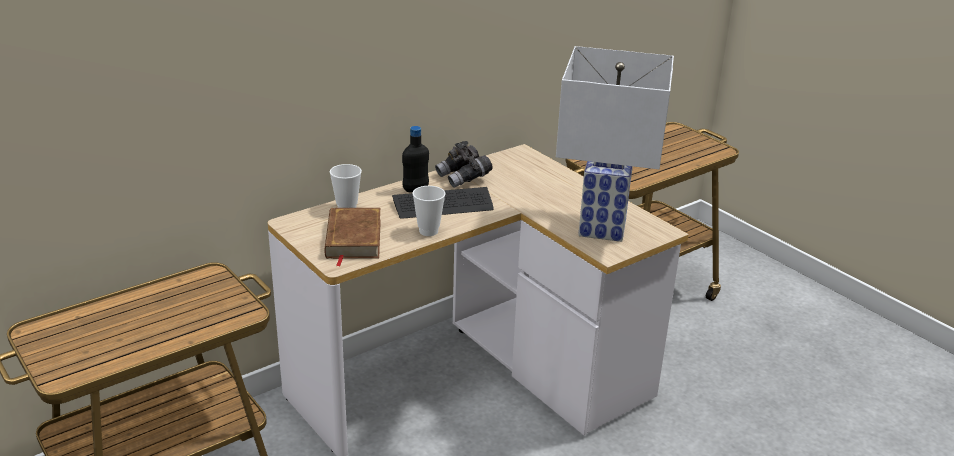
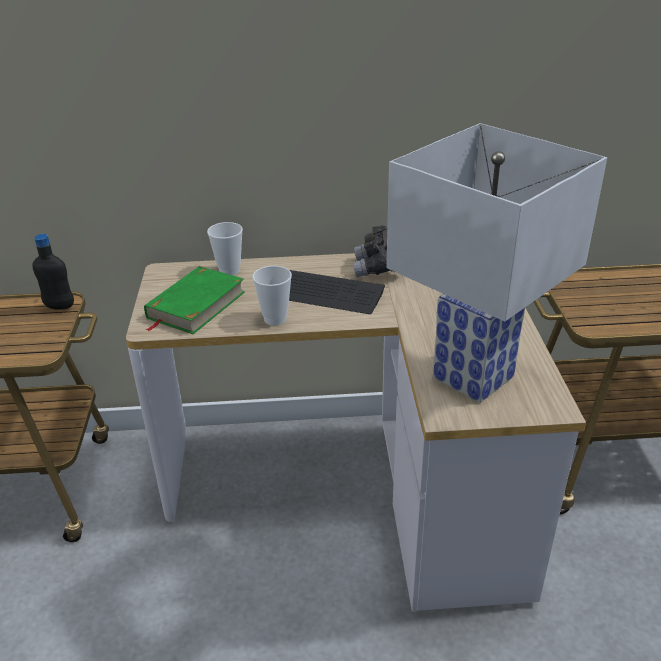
camera: 35 degrees right, 5 degrees up
brown book [324,208,381,267] -> green book [144,266,245,334]
black bottle [402,126,429,192] -> black bottle moved to [32,234,74,310]

